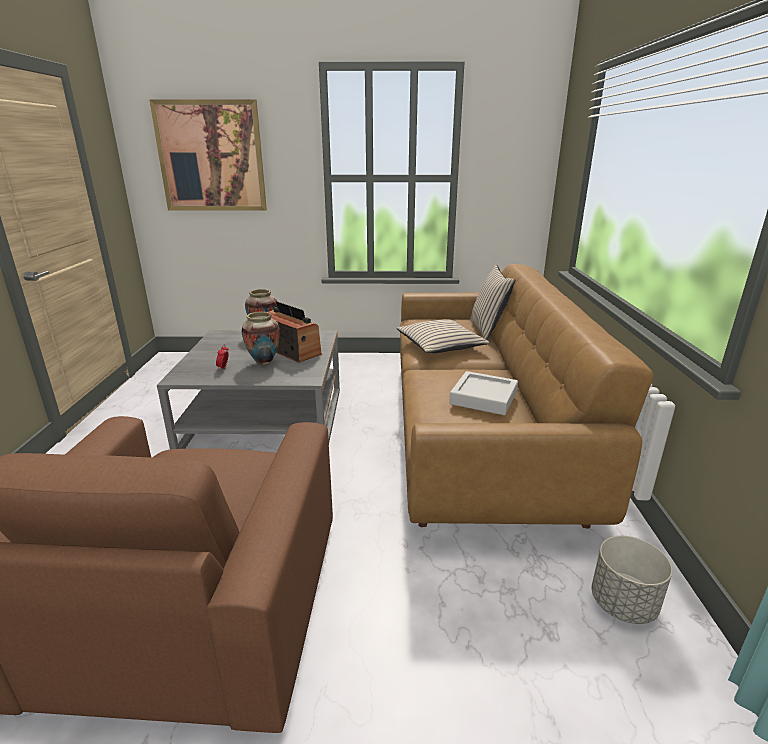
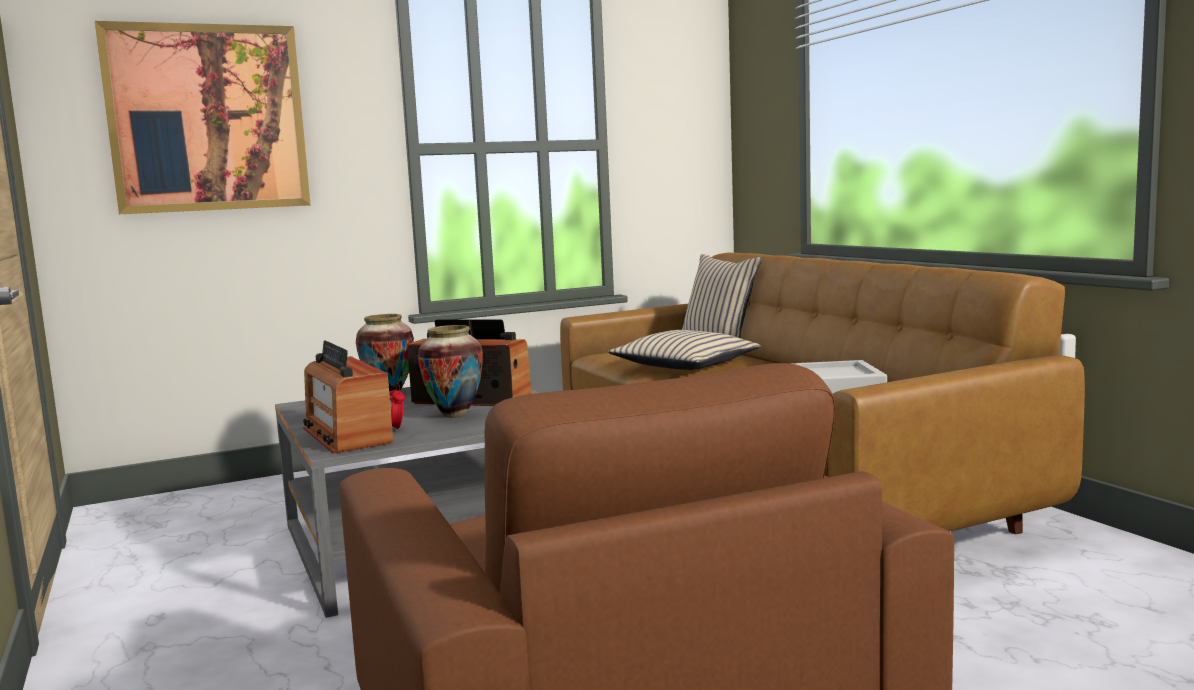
camera: 25 degrees left, 15 degrees down
grey planter [592,536,673,624] -> none
none -> radio [303,340,393,453]

